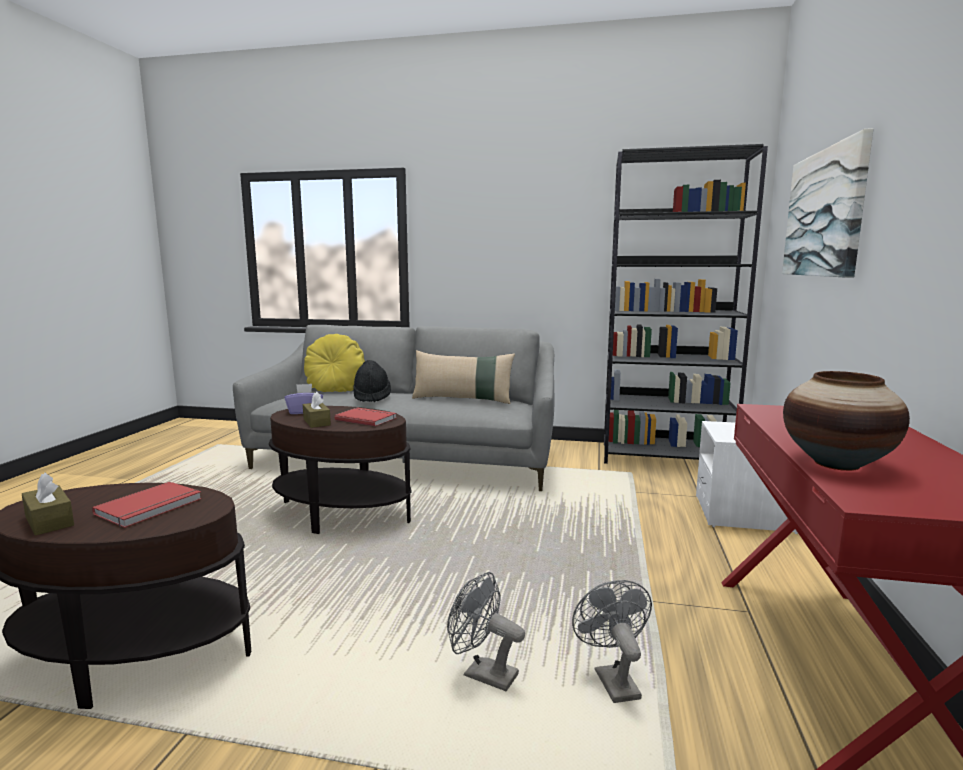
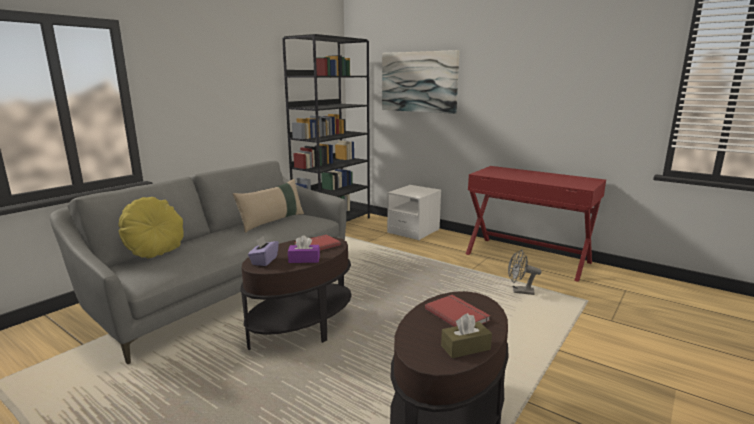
camera: 65 degrees left, 5 degrees up
brown tissue box [303,392,331,428] -> purple tissue box [288,235,320,263]
black hat [353,360,391,402] -> none
grey fan [447,572,525,691] -> none
vase [783,371,910,471] -> none

